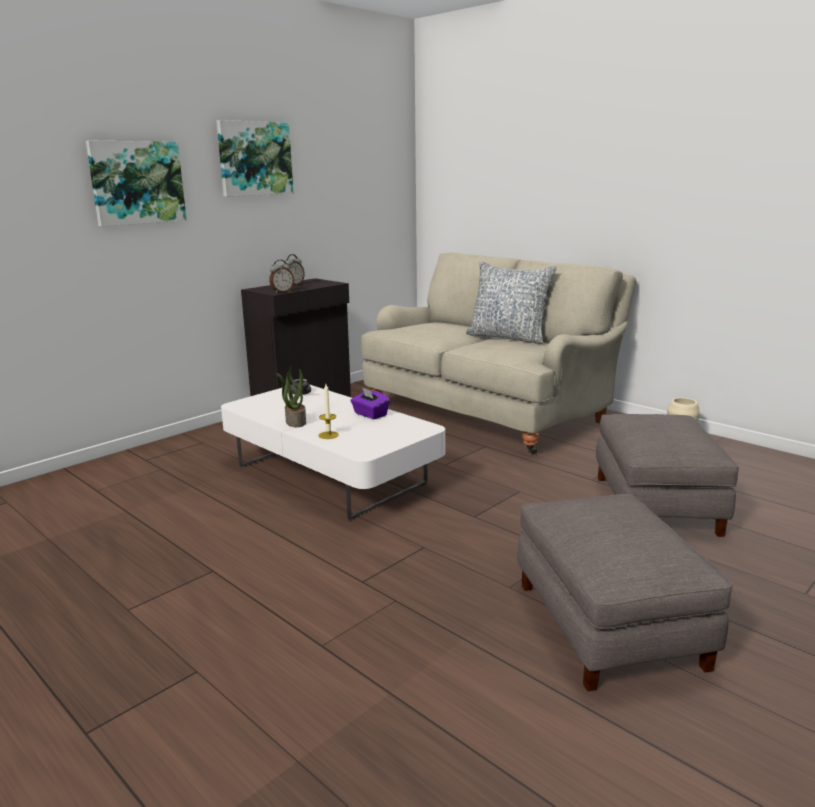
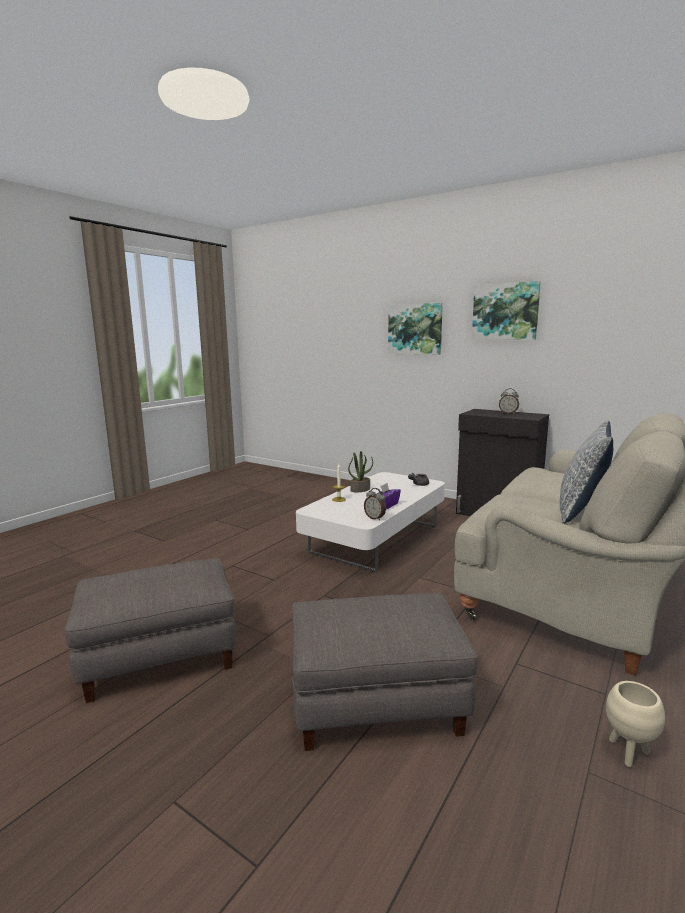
camera: 80 degrees right, 5 degrees down
alarm clock [269,260,294,293] -> alarm clock moved to [364,488,386,521]

